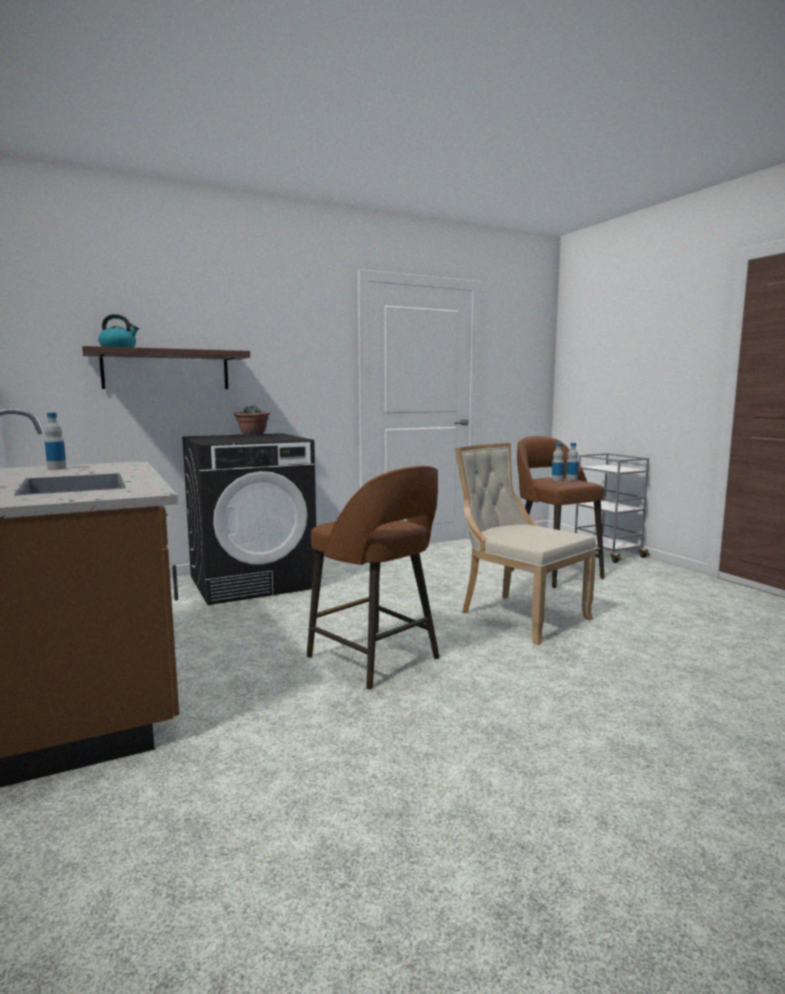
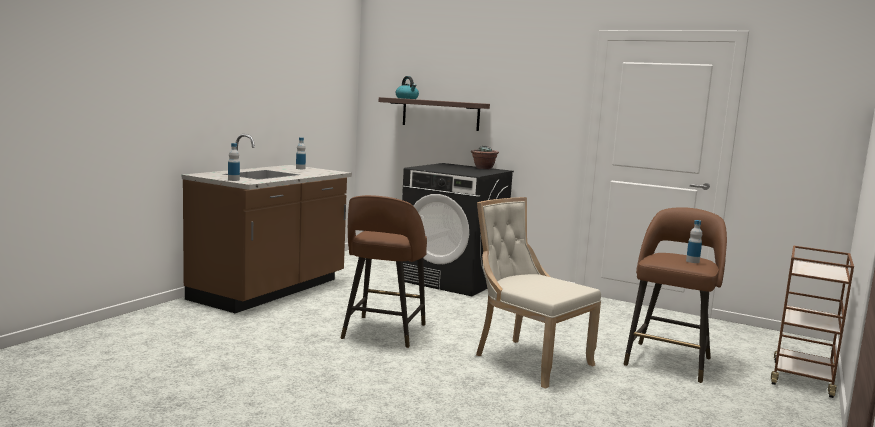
camera: 55 degrees right, 0 degrees up
beige chair [455,443,597,645] -> beige chair turned 60 degrees counterclockwise [476,197,601,389]
bottle [551,443,564,481] -> bottle moved to [228,143,240,181]
grey cart [575,453,650,563] -> brown cart [771,246,854,398]

